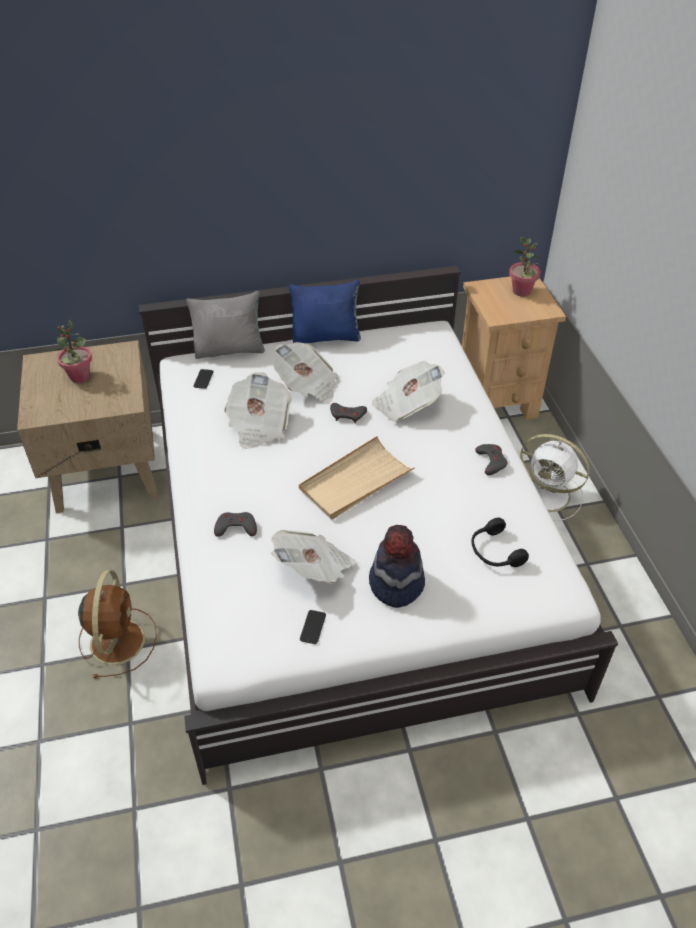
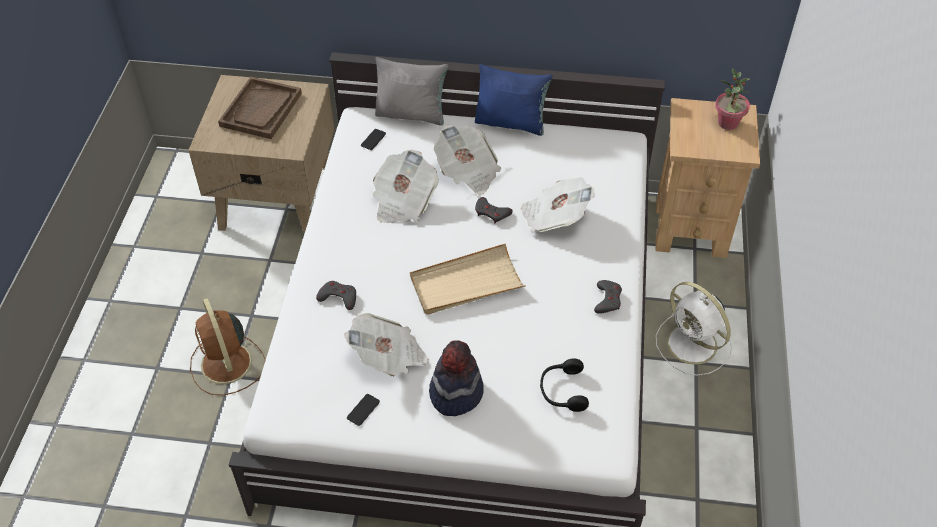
camera: 20 degrees right, 5 degrees up
potted plant [54,320,92,383] -> brown tray [218,77,302,139]
brown fan [78,570,157,678] -> brown fan turned 135 degrees clockwise [190,298,265,395]

